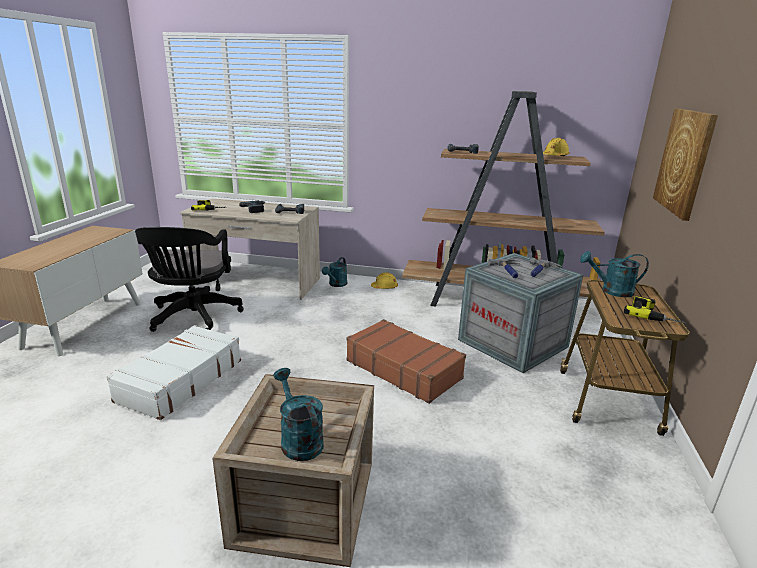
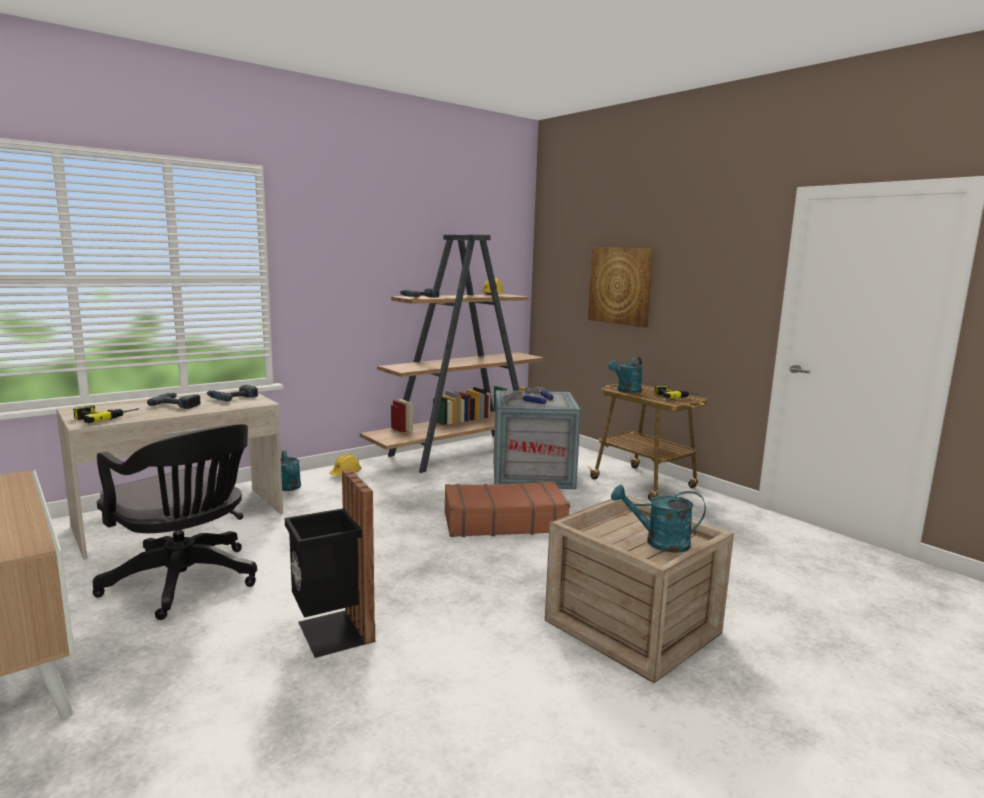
camera: 50 degrees left, 10 degrees down
white suitcase [106,325,241,420] -> black trash can [285,469,375,658]

